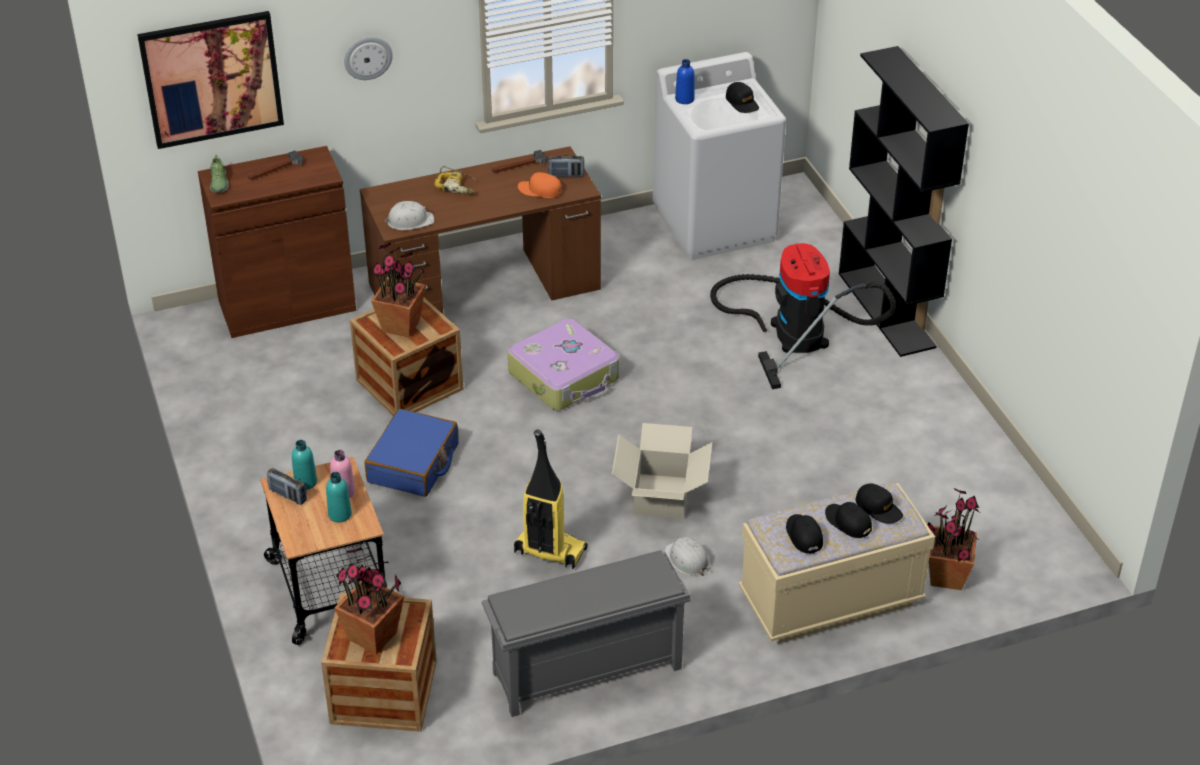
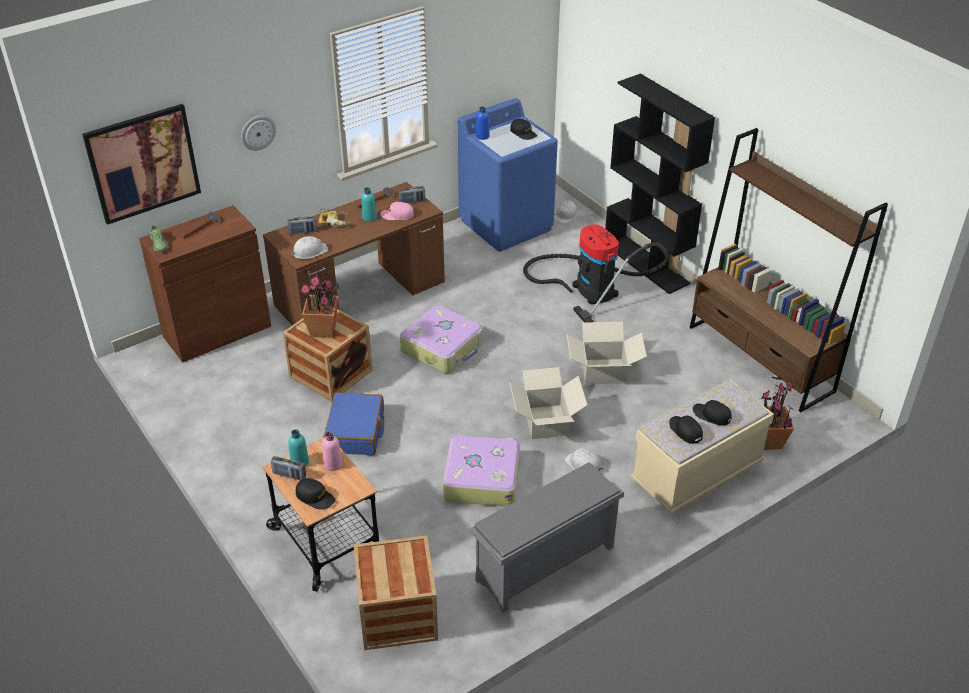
camera: 15 degrees left, 0 degrees up
turquoise bottle [326,472,352,522] -> turquoise bottle moved to [361,187,377,222]
potted plant [334,548,404,654] -> none
vacuum cleaner [514,430,588,569] -> suitcase [443,434,520,506]
orange cap [518,172,562,198] -> pink cap [380,202,414,220]
white washing machine [653,52,786,260] -> blue washing machine [458,98,558,252]
black cap [856,483,903,524] -> black cap moved to [296,478,335,509]
none -> radio [288,216,316,235]
none -> white hard hat [554,200,578,223]
none -> cardboard box [567,322,647,384]
none -> brown bookcase [690,128,888,413]

